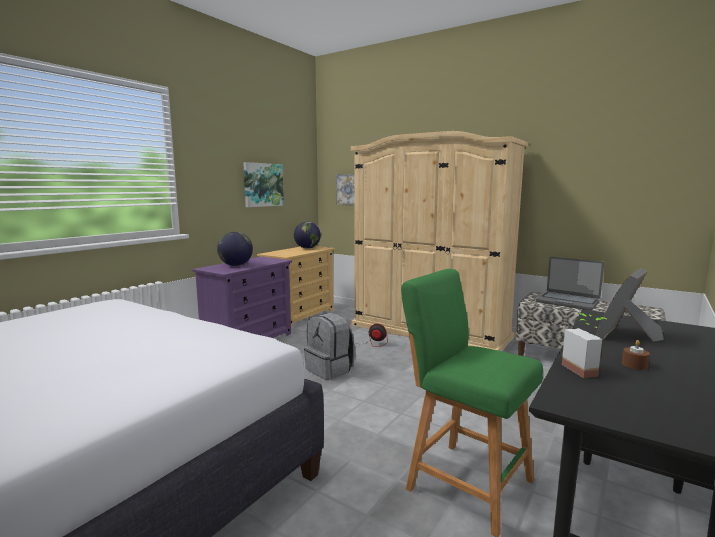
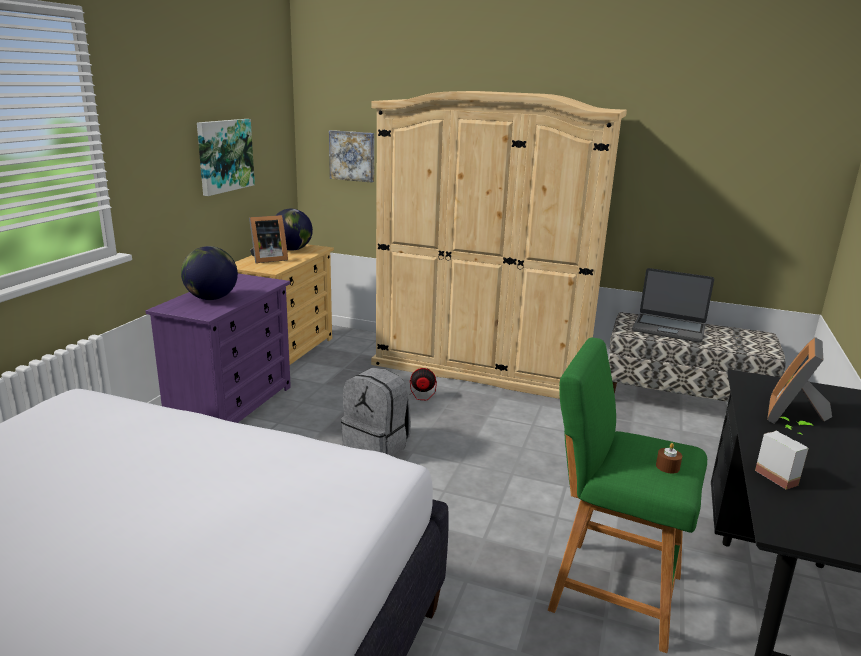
camera: 15 degrees left, 10 degrees up
brown candle [622,340,650,370] -> brown candle moved to [656,443,682,474]
none -> picture frame [249,215,288,263]

